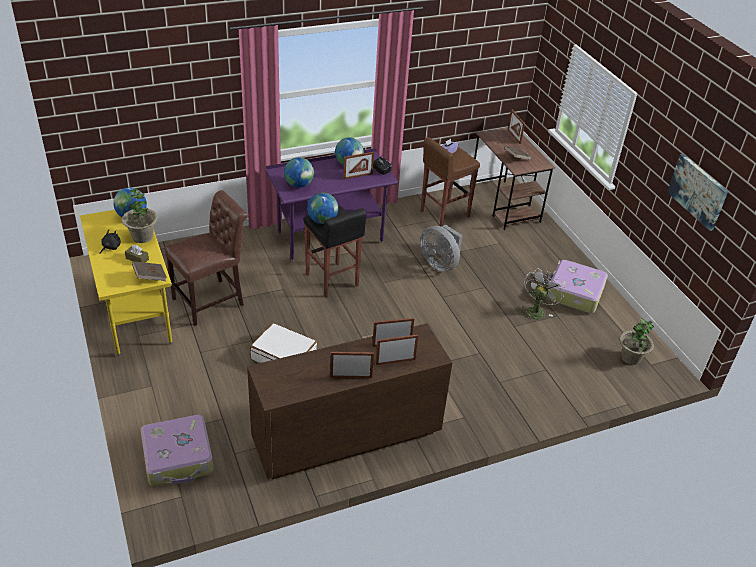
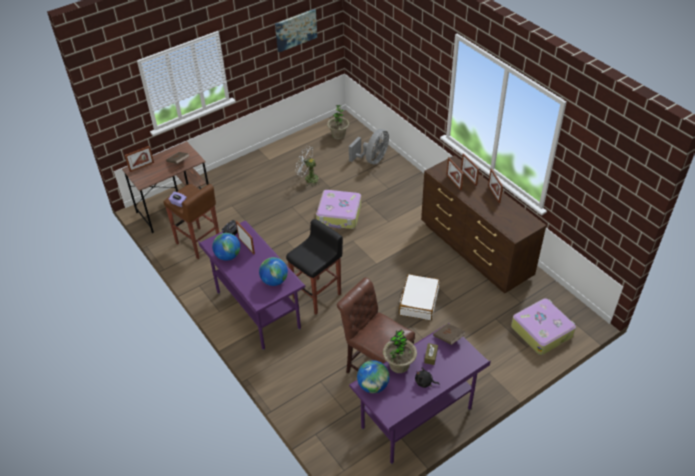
camera: 100 degrees left, 5 degrees up
yellow desk [79,207,172,356] -> purple desk [349,327,491,464]
globe [307,193,338,224] -> none
grey fan [420,225,463,272] -> grey fan moved to [349,129,389,164]
suitcase [546,260,608,313] -> suitcase moved to [316,190,361,229]

